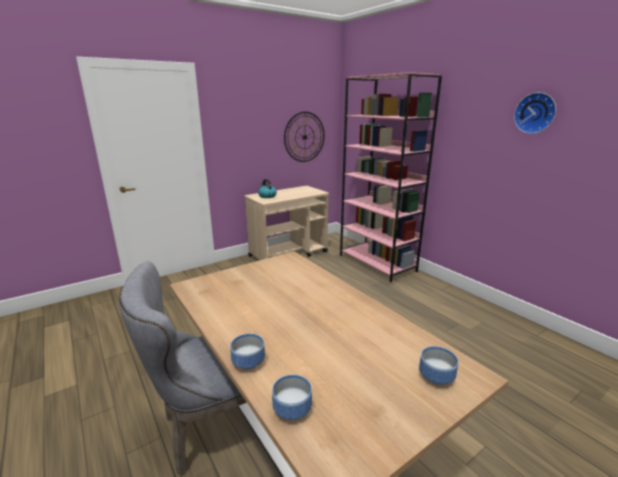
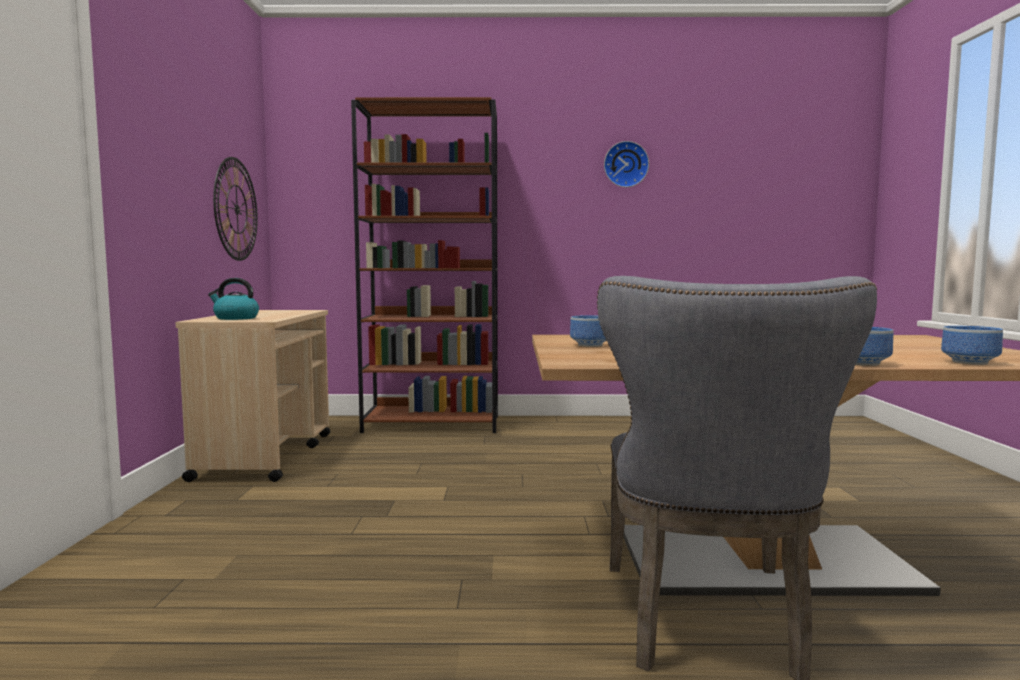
camera: 55 degrees left, 15 degrees down
pink bookcase [340,72,442,282] -> brown bookcase [351,97,498,433]
bowl [419,346,458,385] -> bowl moved to [570,315,606,347]

